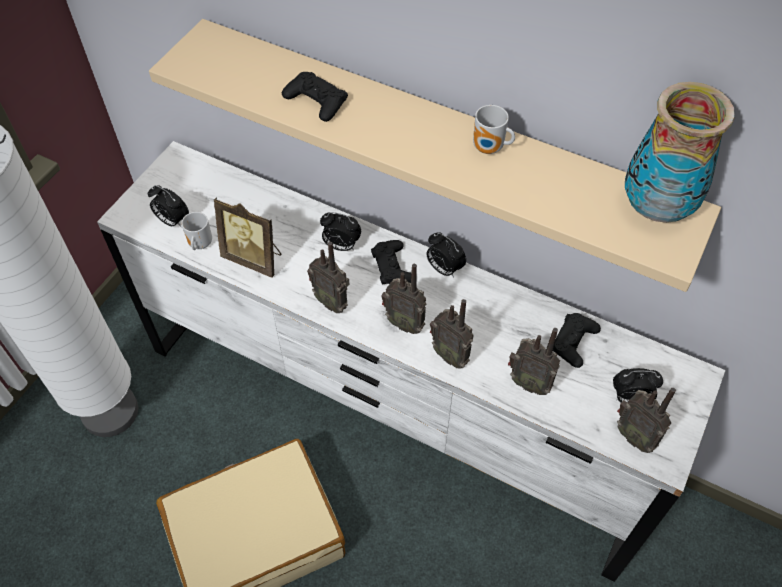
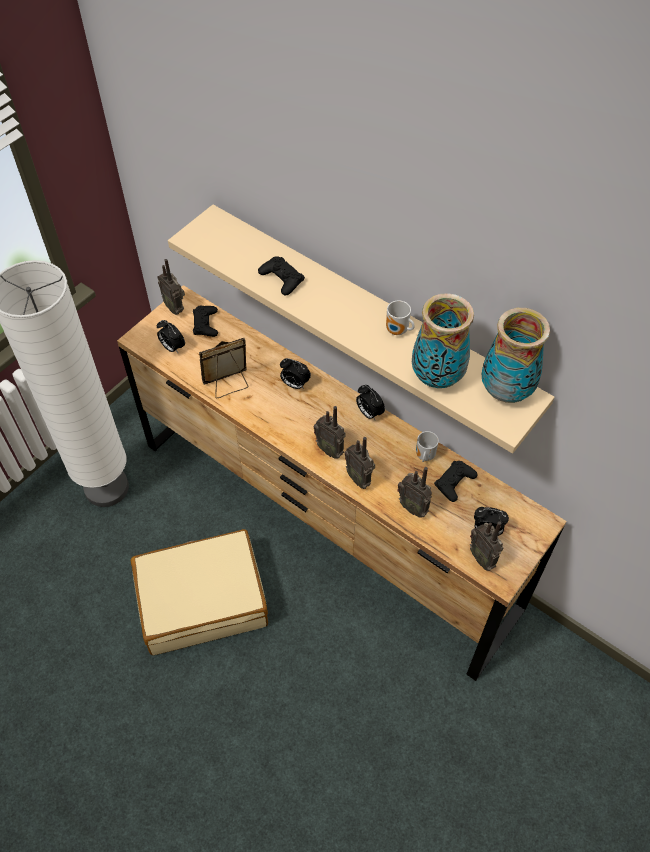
camera: 10 degrees right, 0 degrees up
white dresser [97,141,726,582] -> brown dresser [117,285,567,681]
mug [181,212,212,250] -> mug moved to [416,431,439,462]
picture frame [214,197,282,277] -> picture frame turned 120 degrees clockwise [199,338,249,398]
radio [307,242,349,313] -> radio moved to [158,259,185,315]
black game controller [371,240,411,285] -> black game controller moved to [193,306,218,337]
none -> vase [412,293,474,388]

